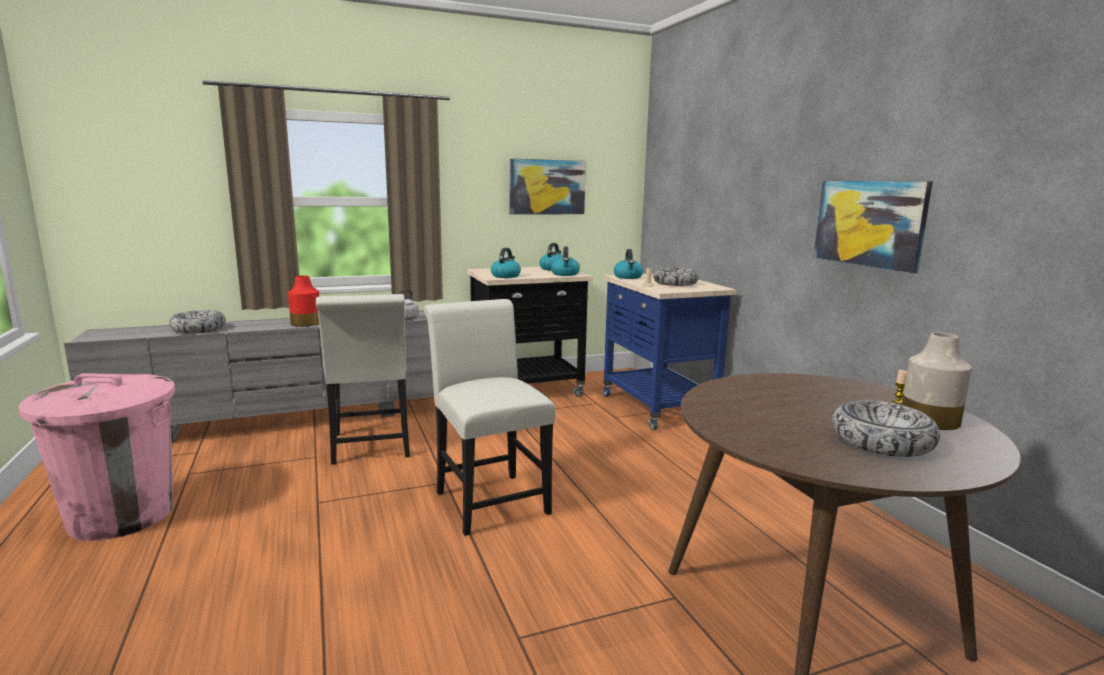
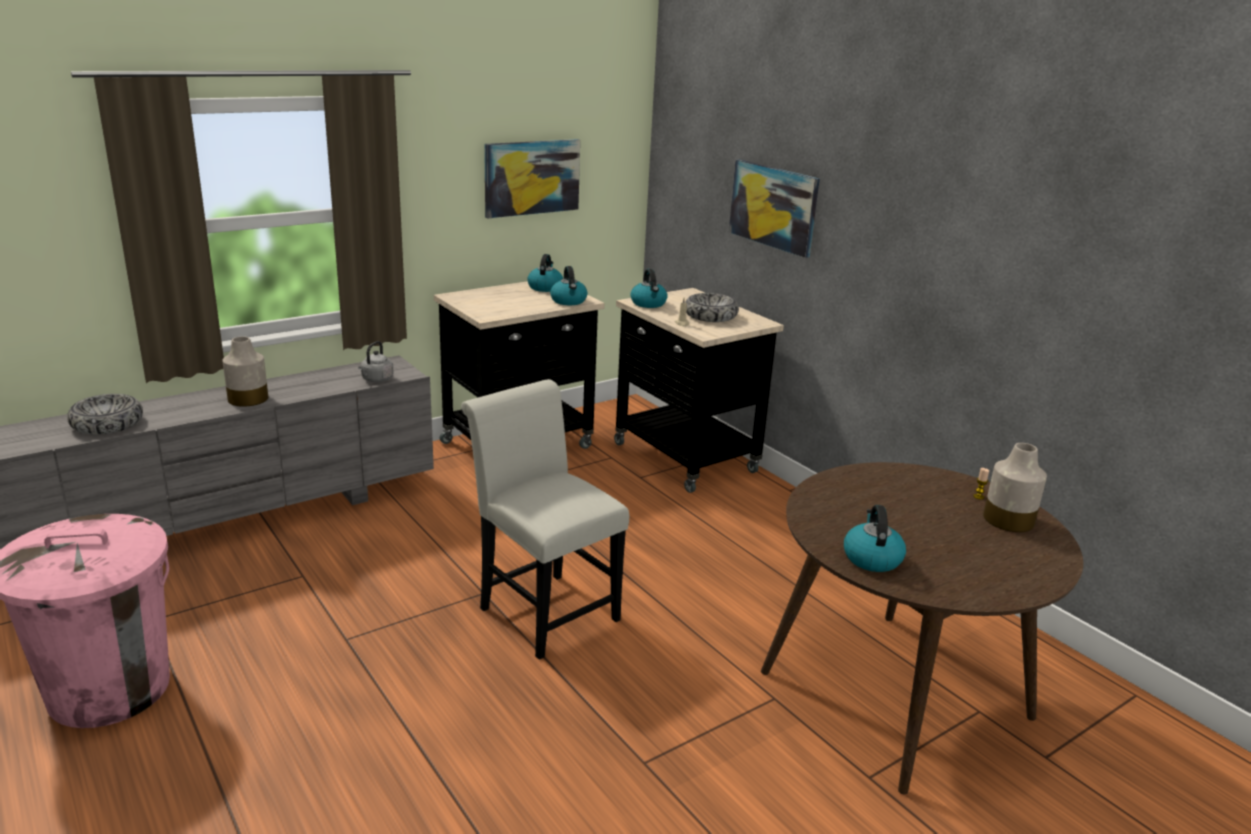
camera: 15 degrees left, 10 degrees up
red vase [288,276,319,327] -> beige vase [222,336,268,407]
white chair [316,294,410,465] -> none
kettle [491,248,521,278] -> kettle moved to [844,505,906,572]
blue cart [603,273,737,430] -> black cart [614,288,784,493]
picture [813,181,933,273] -> picture moved to [729,159,820,258]
bowl [832,400,940,457] -> none

